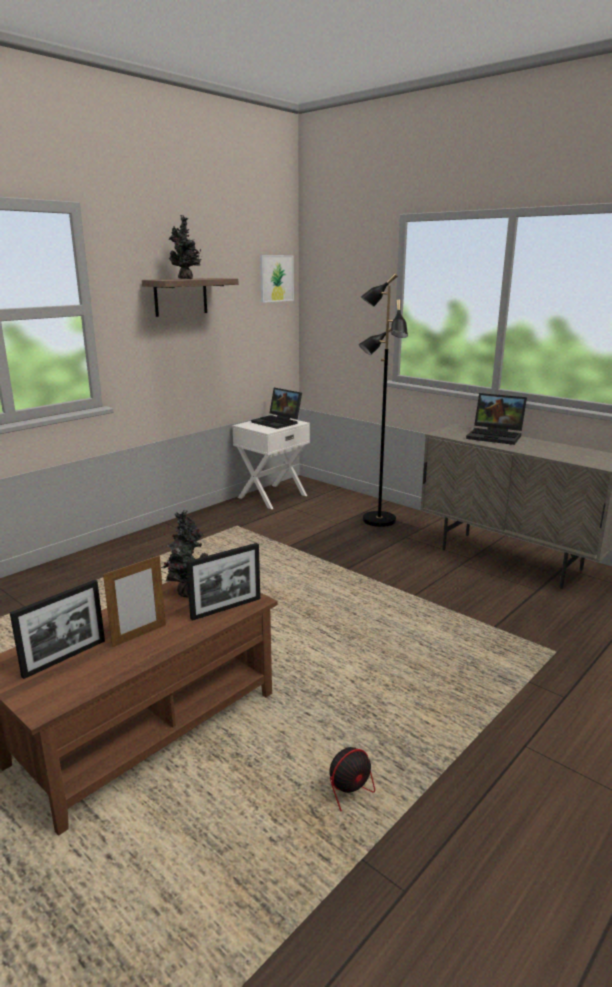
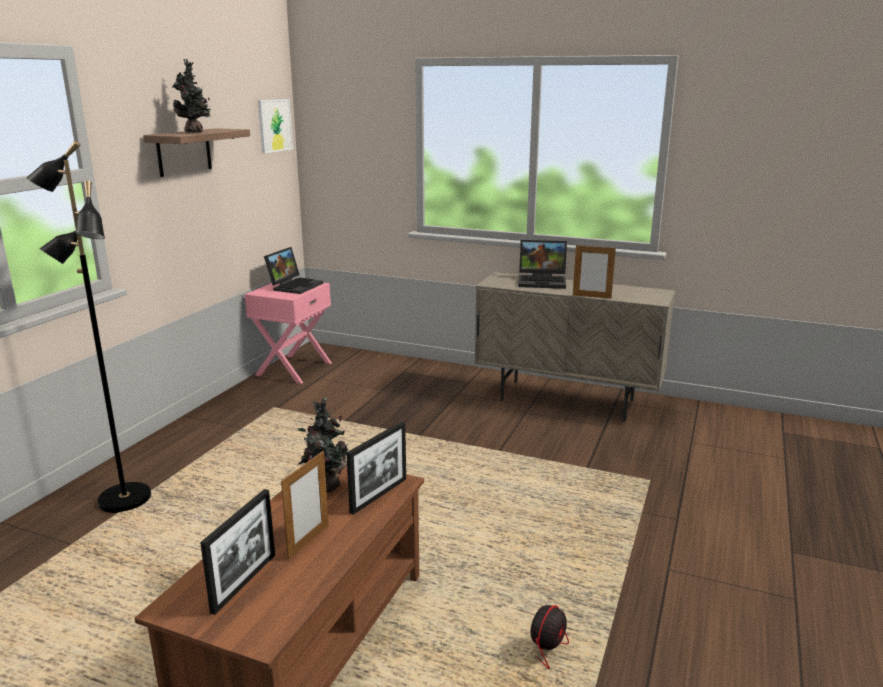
camera: 20 degrees left, 0 degrees up
white nightstand [232,415,310,509] -> pink nightstand [244,279,332,384]
laptop [251,388,302,429] -> laptop turned 90 degrees counterclockwise [264,247,323,294]
black floor lamp [359,273,408,527] -> black floor lamp moved to [27,141,151,513]
none -> picture frame [573,245,616,299]

